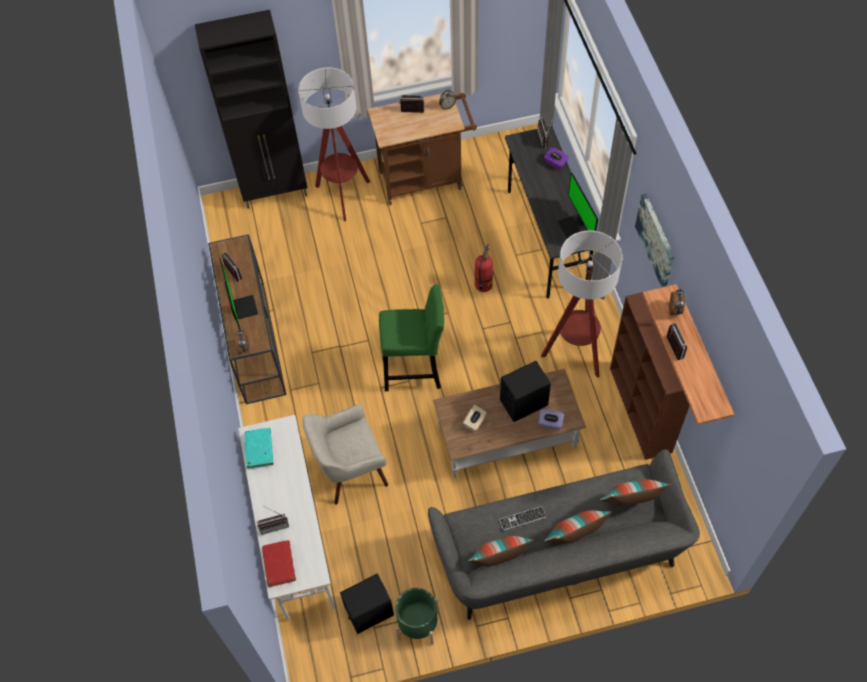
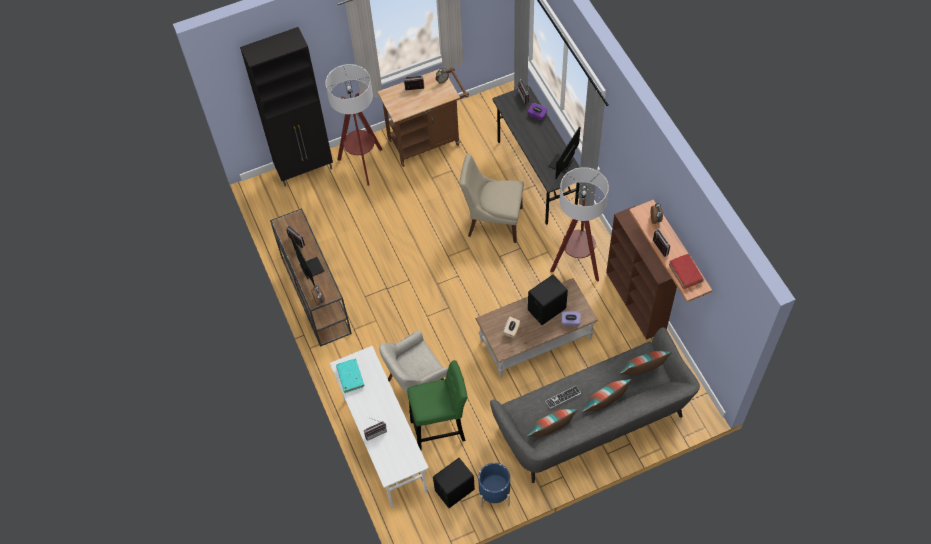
camera: 10 degrees left, 0 degrees up
red book [262,540,296,587] -> red book moved to [669,254,704,289]
green stool [379,284,444,391] -> green stool moved to [407,360,468,450]
green planter [395,588,439,645] -> blue planter [478,463,510,507]
fire extinguisher [475,244,493,292] -> beige chair [460,154,524,243]
monitor [558,173,598,238] -> monitor turned 60 degrees clockwise [549,127,580,179]
picture [635,193,675,288] -> none

